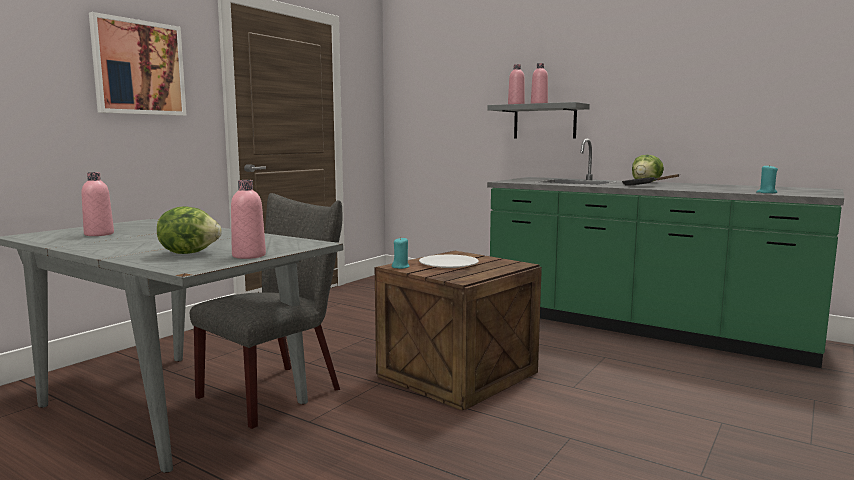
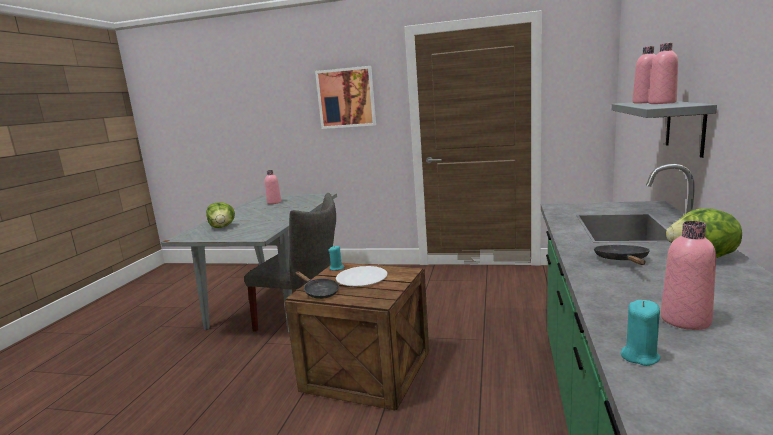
camera: 70 degrees right, 5 degrees up
pink bottle [231,180,266,259] -> pink bottle moved to [661,221,716,330]
none -> black frying pan [296,271,339,299]

